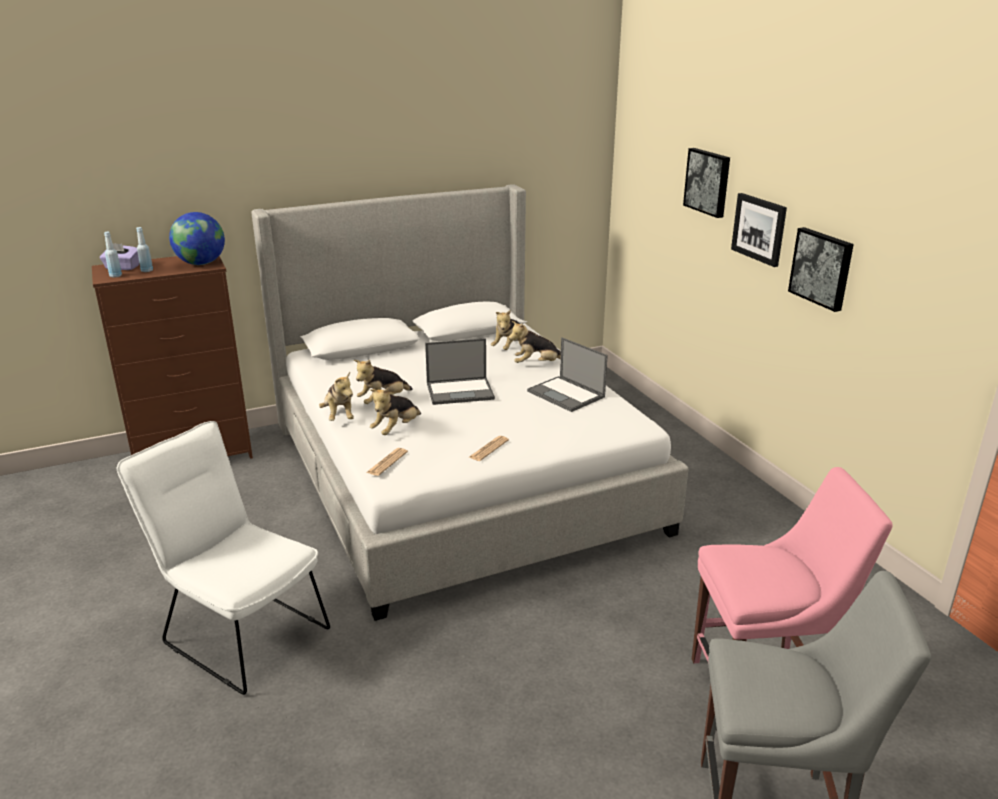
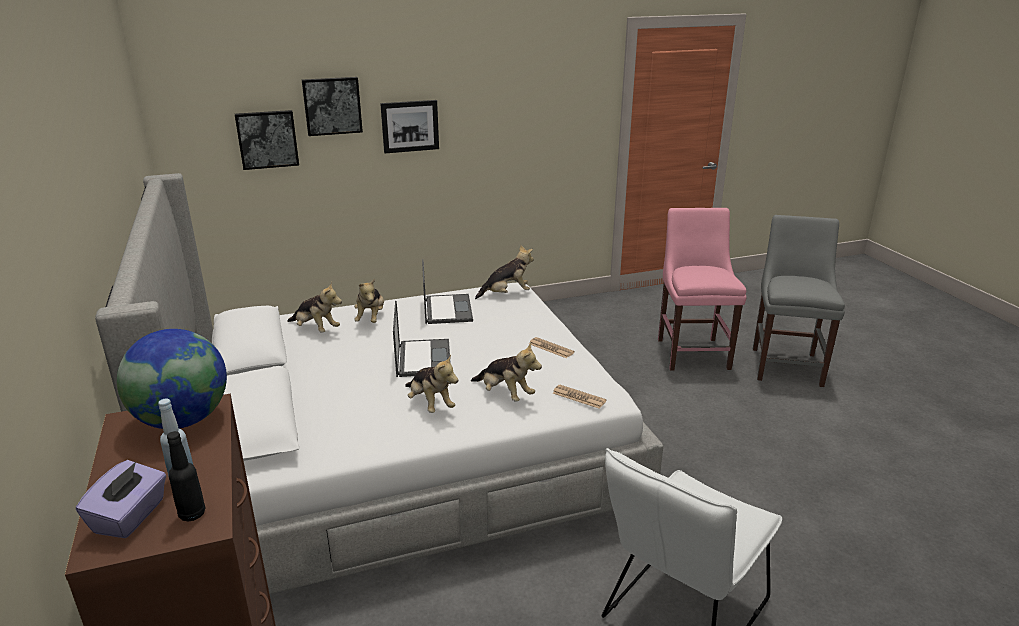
camera: 85 degrees left, 0 degrees up
blue bottle [104,232,122,277] -> black bottle [167,431,206,522]
plush toy [319,372,354,421] -> plush toy moved to [475,245,534,299]
laptop [527,337,608,412] -> laptop turned 60 degrees counterclockwise [422,259,473,324]
picture [788,227,854,312] -> picture moved to [235,110,299,170]

